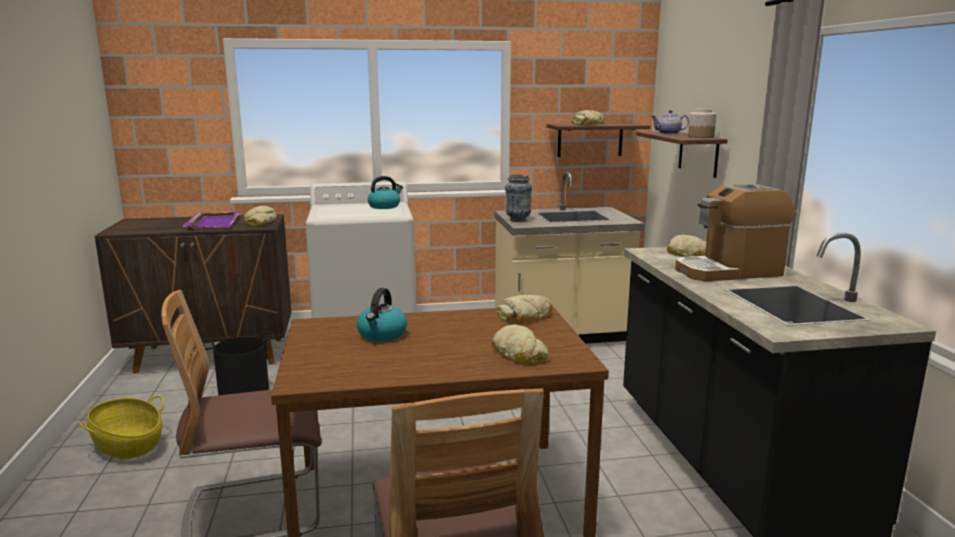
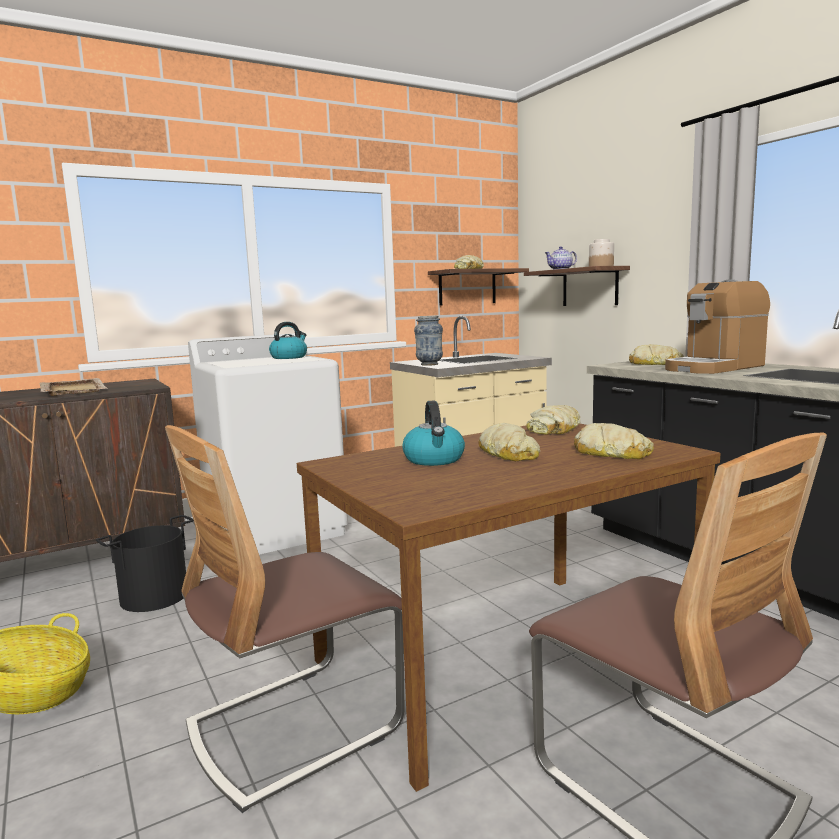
camera: 20 degrees left, 5 degrees down
purple tray [182,211,240,230] -> beige tray [40,378,107,396]
bread [244,206,277,226] -> bread moved to [478,423,540,461]

